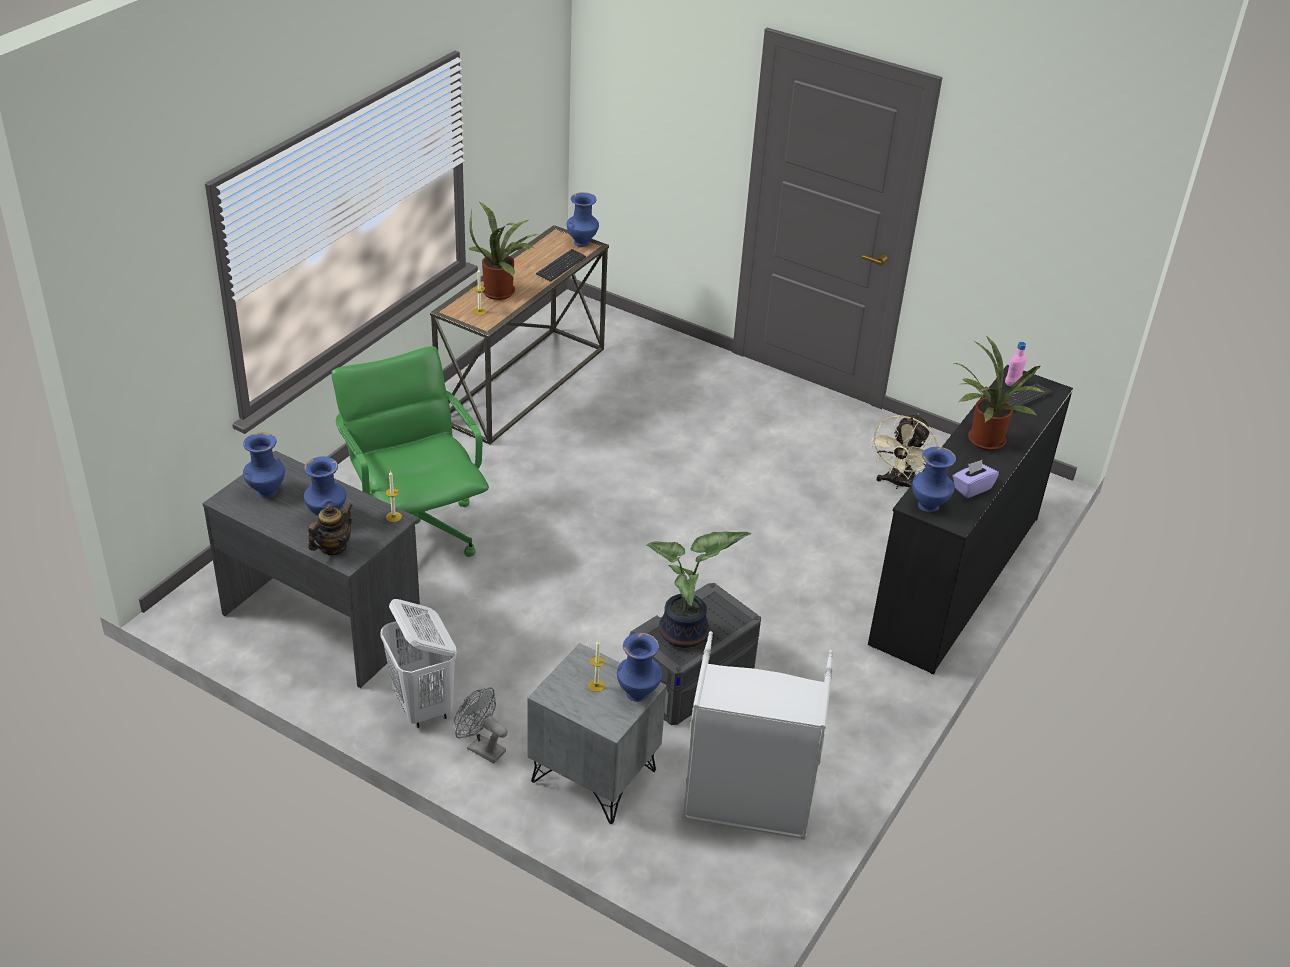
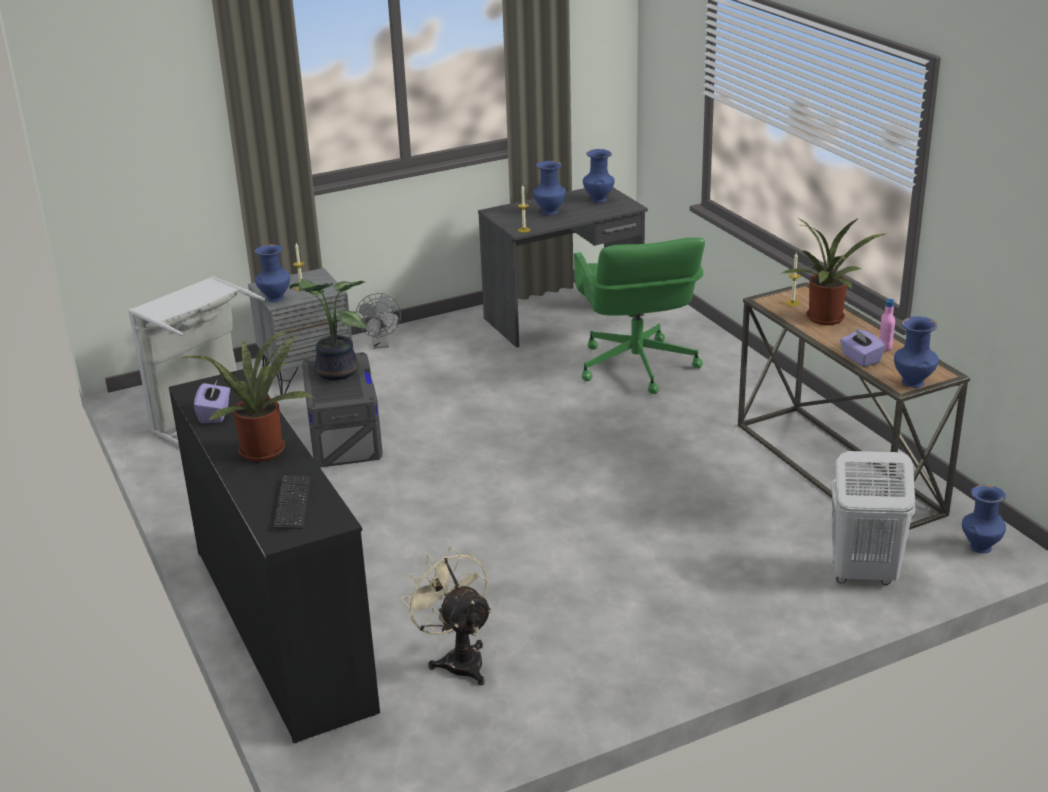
camera: 125 degrees right, 10 degrees down
teapot [308,503,353,555] -> none
green office chair [331,346,489,557] -> green office chair turned 75 degrees clockwise [574,237,705,394]
white laundry basket [380,599,457,728] -> white laundry basket moved to [831,451,916,585]
grey fan [454,687,508,764] -> grey fan turned 105 degrees clockwise [356,293,401,349]
keyboard [536,249,586,282] -> purple tissue box [840,328,885,367]
blue vase [912,447,956,512] -> blue vase moved to [962,485,1006,554]
pink bottle [1005,342,1027,386] -> pink bottle moved to [879,299,895,352]

